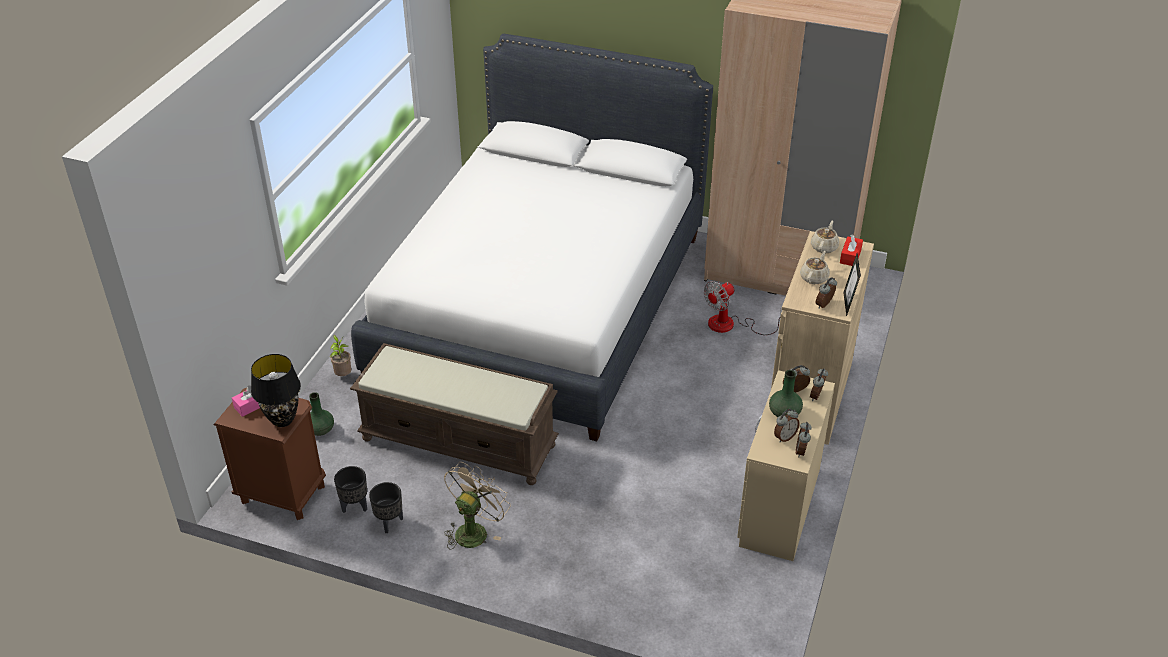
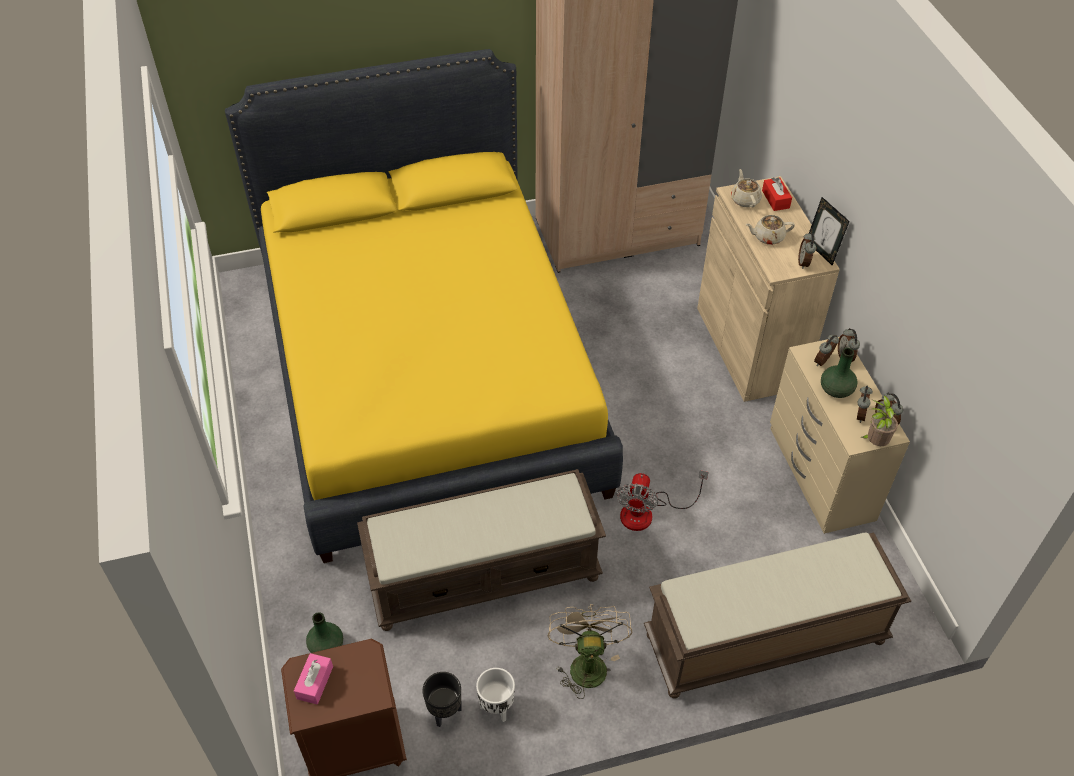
camera: 35 degrees left, 10 degrees up
black table lamp [251,354,301,427] -> none
potted plant [330,335,351,376] -> potted plant moved to [862,395,899,446]
white bed [351,34,713,441] -> yellow bed [225,49,623,563]
black planter [369,482,403,533] -> white planter [476,668,515,722]
fan [704,281,782,335] -> fan moved to [617,470,708,531]
beige teapot [800,251,830,284] -> beige teapot turned 90 degrees counterclockwise [745,215,795,245]
none -> brown bench [644,533,911,699]

